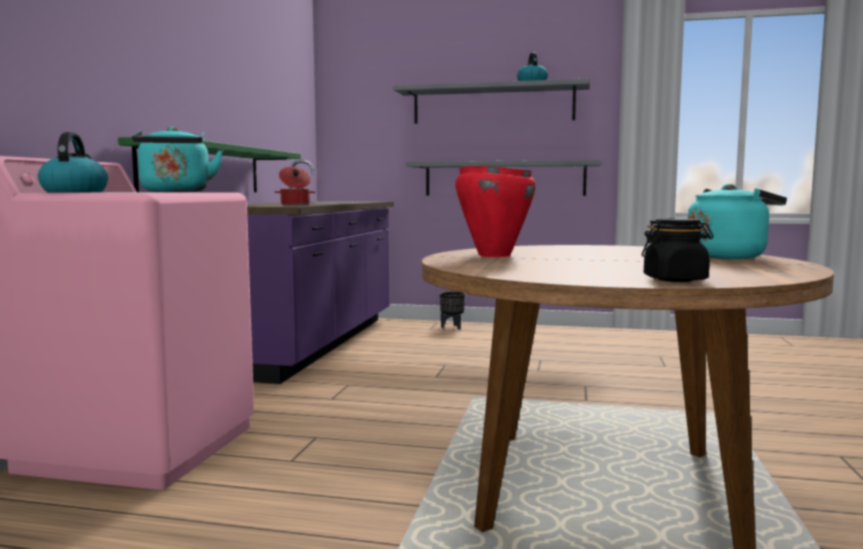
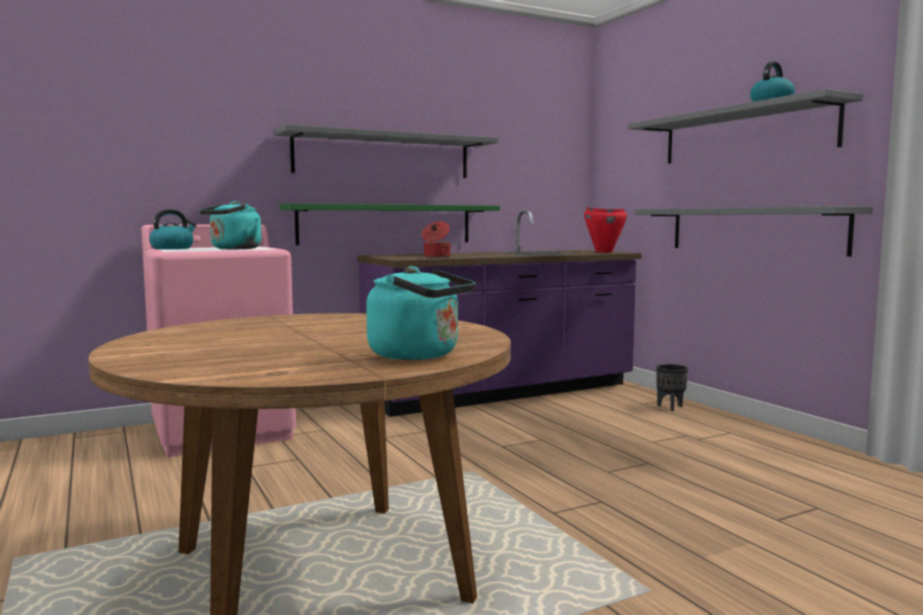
camera: 50 degrees right, 0 degrees up
red cooking pot [455,165,536,257] -> red cooking pot moved to [584,207,627,253]
black jar [642,218,713,282] -> none
none -> grey shelf [274,125,498,178]

